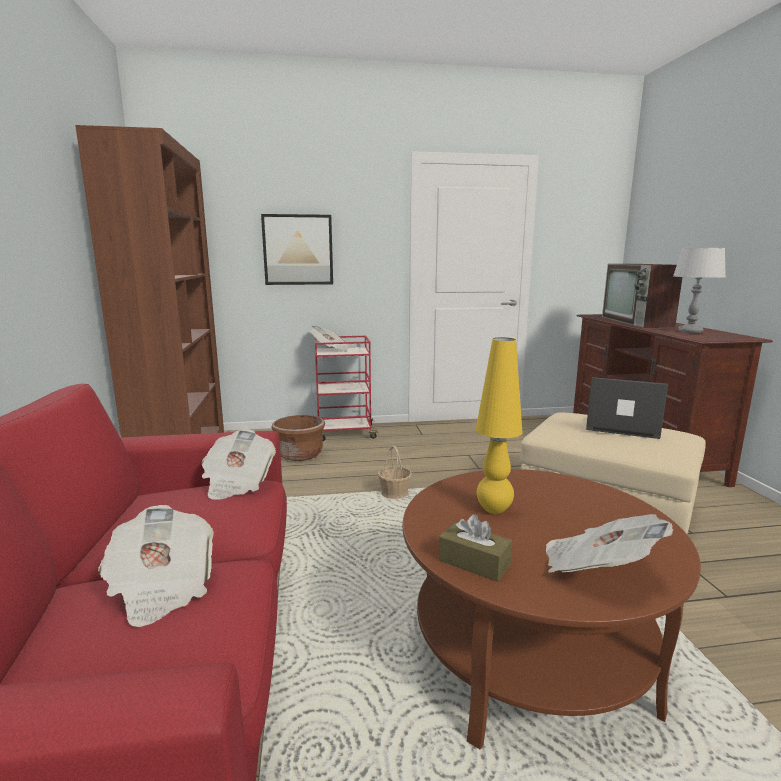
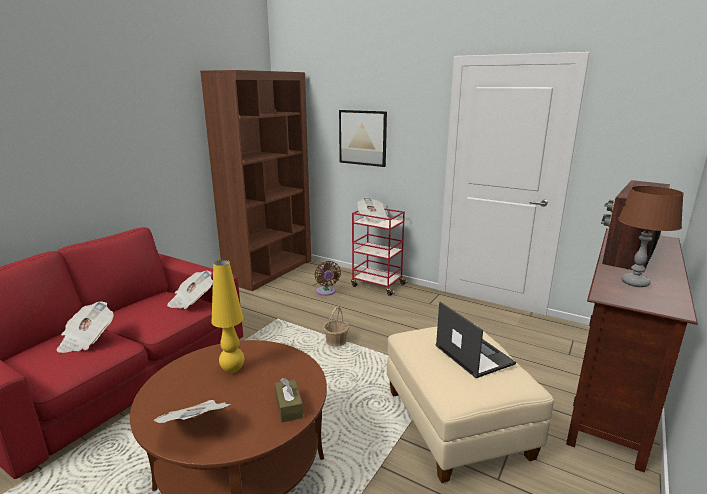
camera: 40 degrees right, 5 degrees up
brown planter [271,415,325,461] -> brown fan [315,261,341,296]
brown tissue box [439,514,512,582] -> brown tissue box moved to [275,378,303,422]
grey table lamp [673,248,726,333] -> brown table lamp [618,186,684,287]

